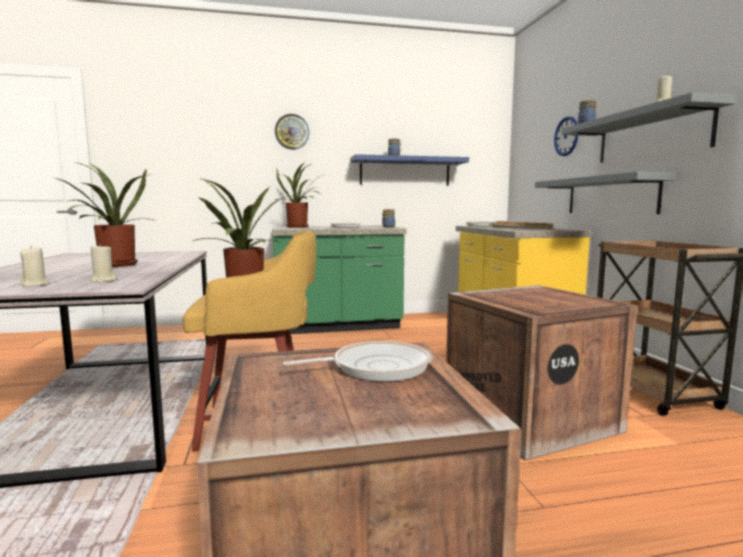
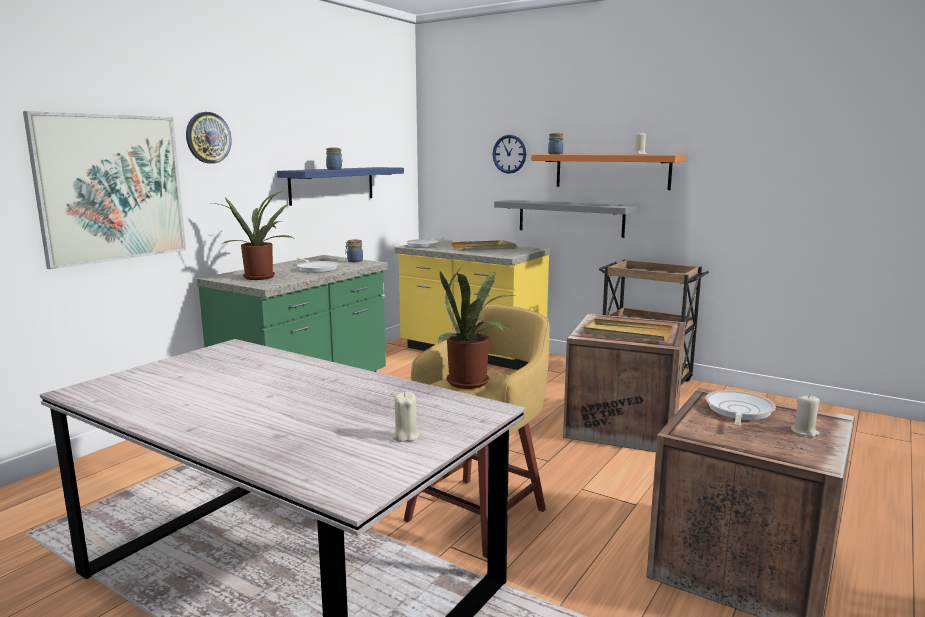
camera: 45 degrees left, 5 degrees up
potted plant [55,162,156,267] -> none
beige candle [91,243,117,283] -> beige candle moved to [791,394,820,437]
grey shelf [562,92,736,163] -> orange shelf [531,154,686,190]
none -> picture [23,111,186,269]
none -> beige tray [584,318,672,341]

